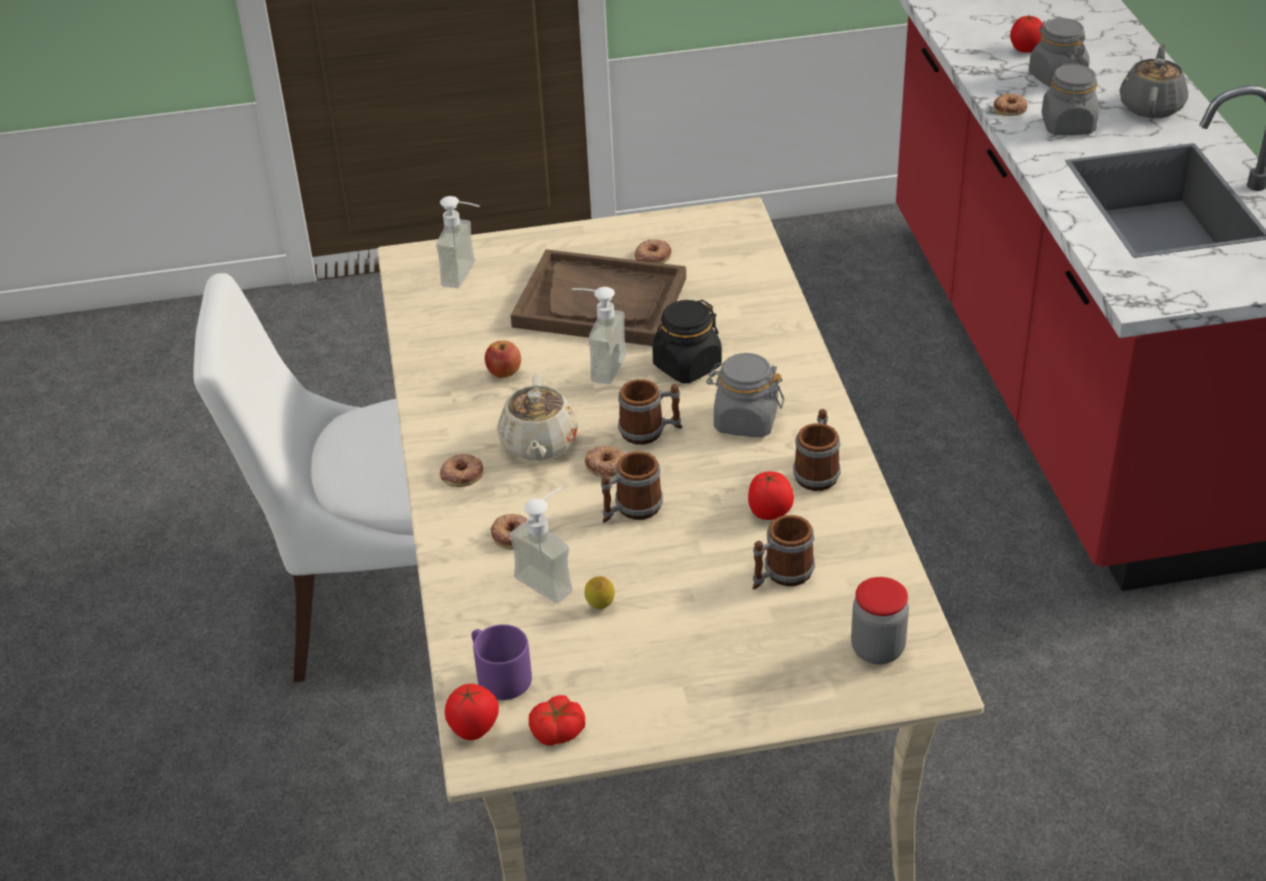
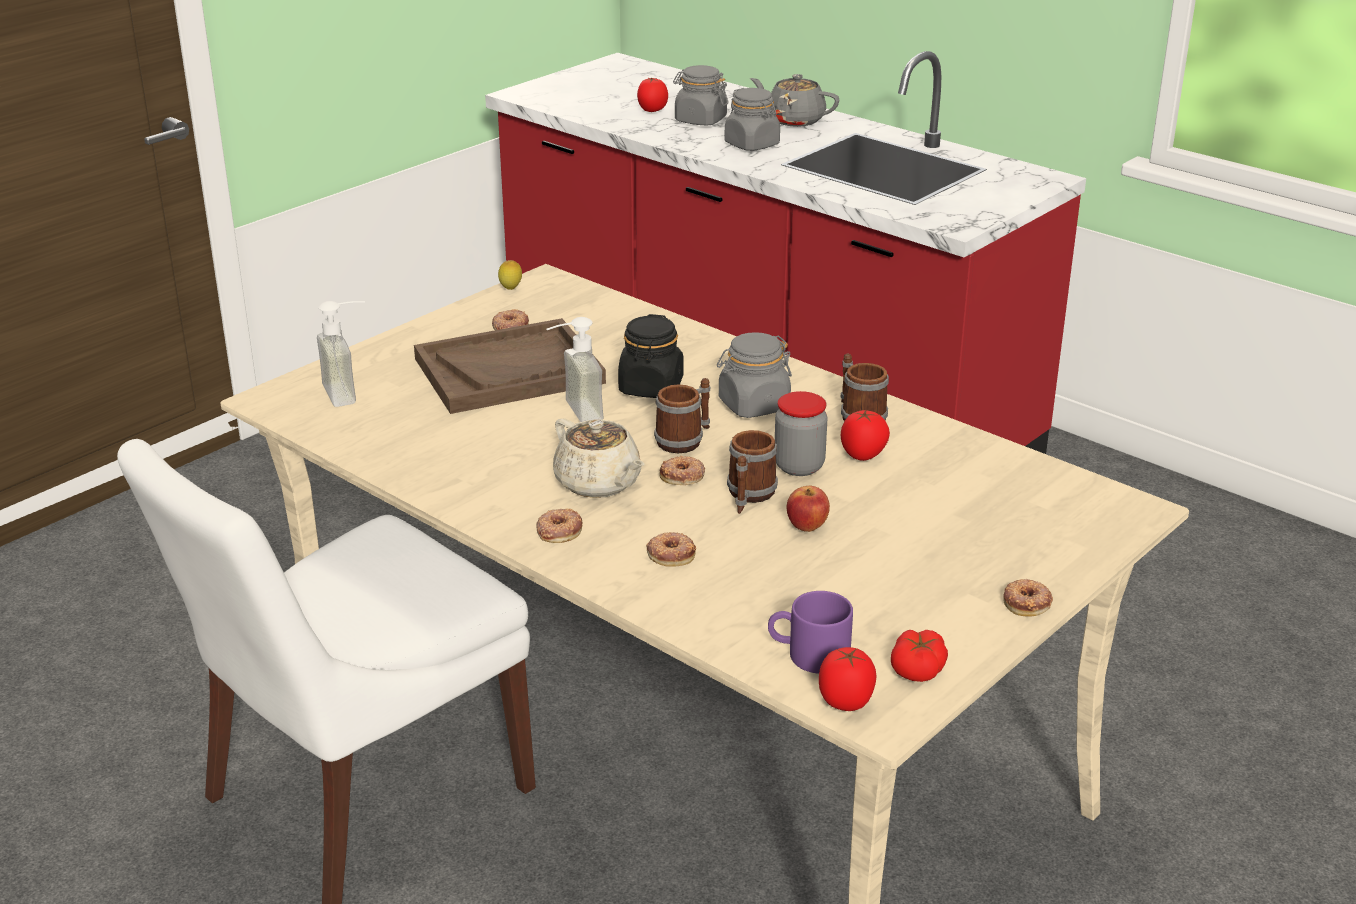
camera: 40 degrees left, 10 degrees down
apple [485,341,521,378] -> apple moved to [787,486,830,532]
soap dispenser [510,486,573,603] -> none
lemon [585,576,615,609] -> lemon moved to [498,260,522,290]
mug [753,515,815,590] -> none
jar [851,577,909,664] -> jar moved to [775,391,828,476]
donut [994,94,1027,116] -> donut moved to [1003,579,1053,617]
grey teapot [1120,44,1188,118] -> grey teapot turned 45 degrees counterclockwise [750,74,839,127]

